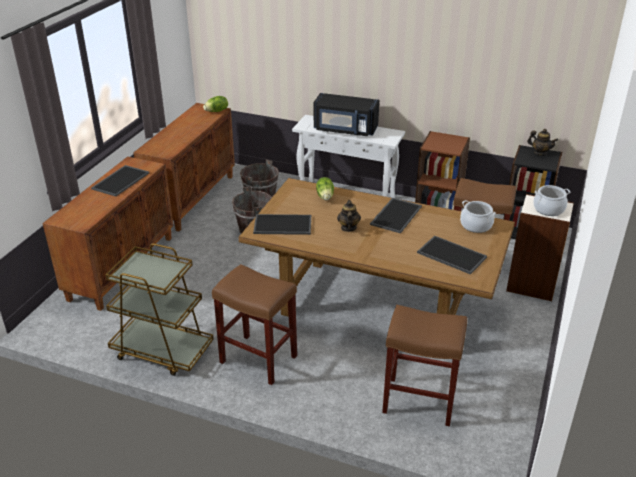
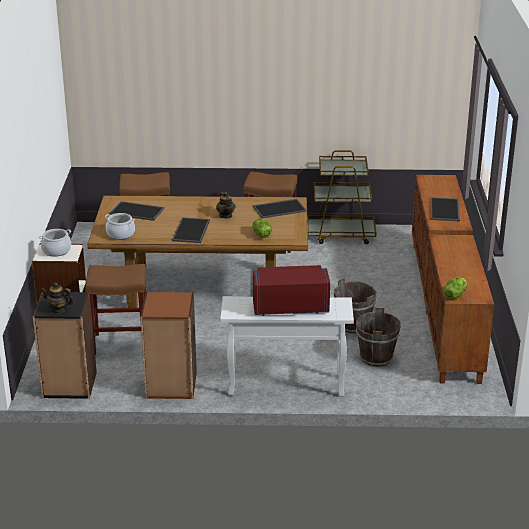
camera: 160 degrees right, 5 degrees down
black microwave [314,93,379,136] -> red microwave [253,265,330,316]

